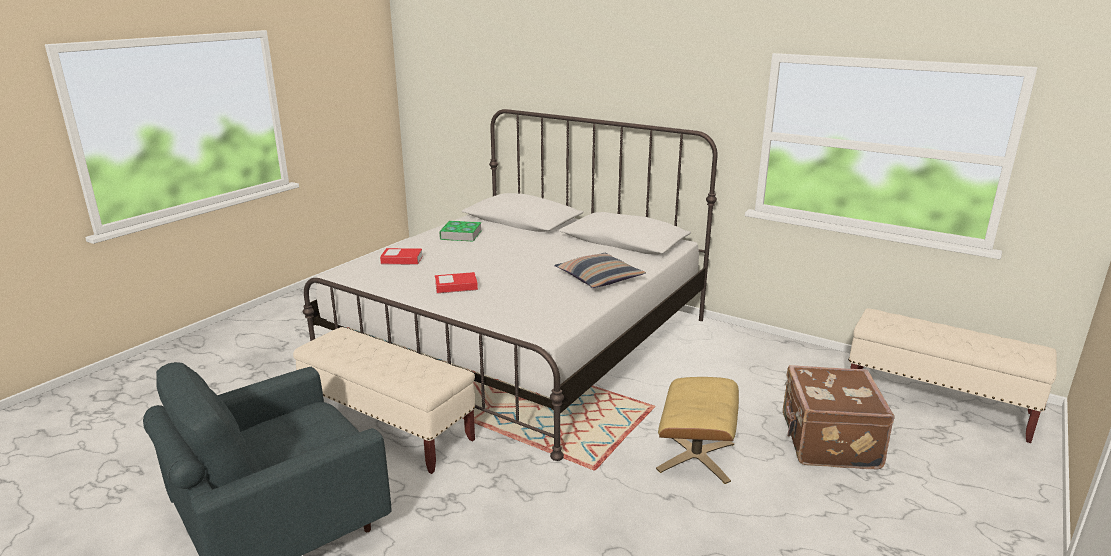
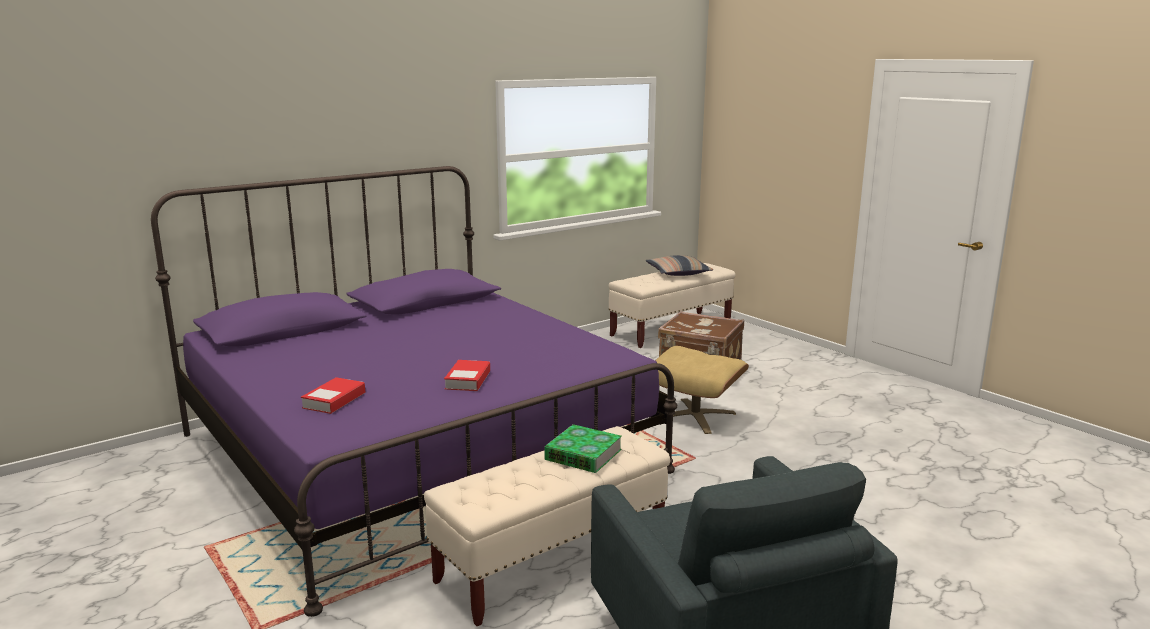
camera: 70 degrees left, 5 degrees down
white bed [303,109,717,461] -> purple bed [151,166,678,617]
book [439,221,482,241] -> book moved to [544,424,622,473]
pillow [554,253,646,288] -> pillow moved to [646,255,713,276]

